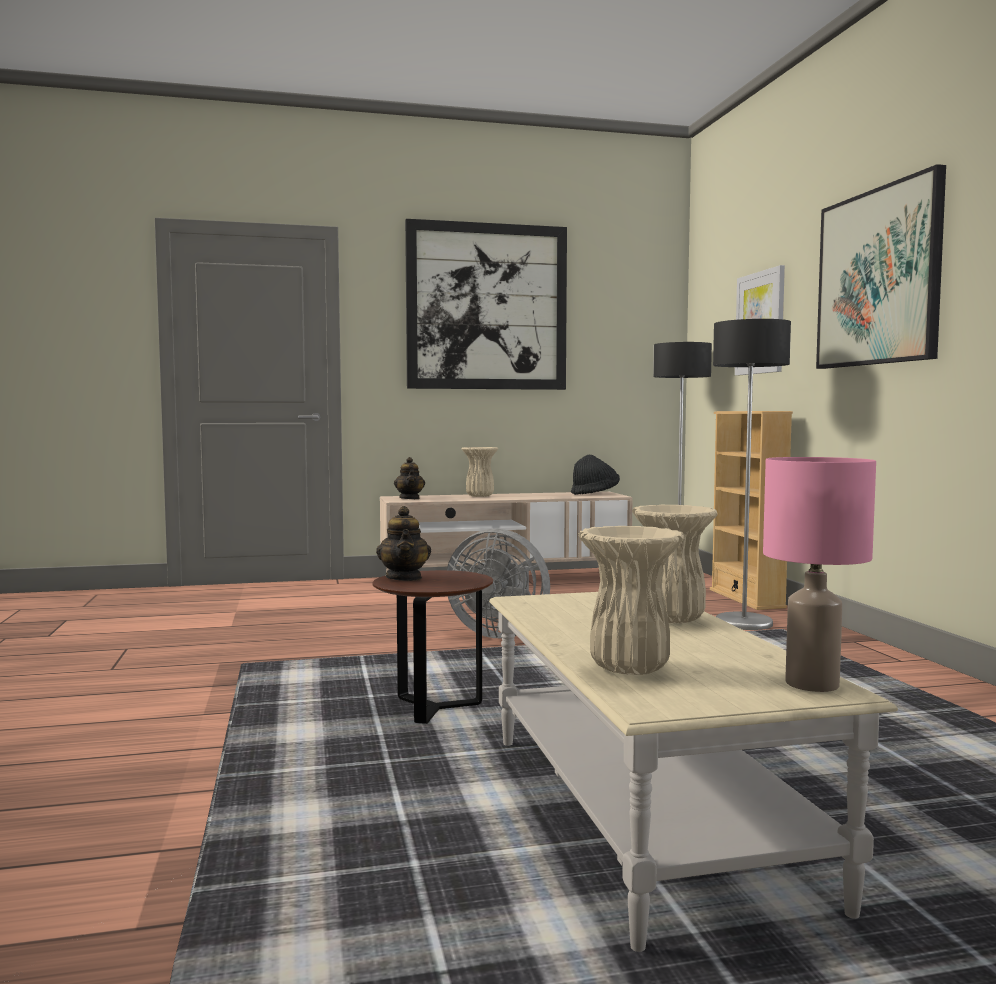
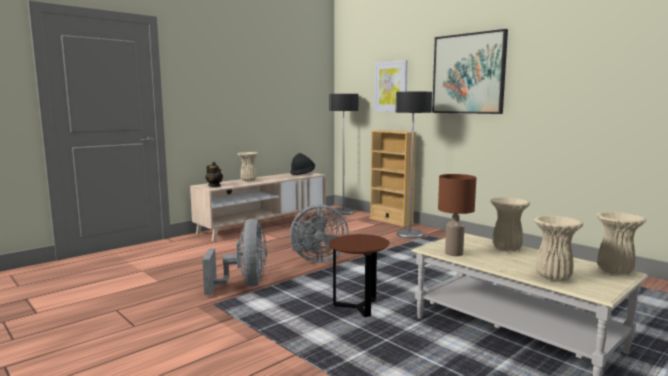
camera: 30 degrees left, 5 degrees up
teapot [376,506,431,581] -> none
picture [405,219,567,390] -> none
pink table lamp [763,457,876,692] -> beige vase [596,212,647,275]
none -> grey fan [202,219,267,295]
none -> brown table lamp [438,174,476,256]

